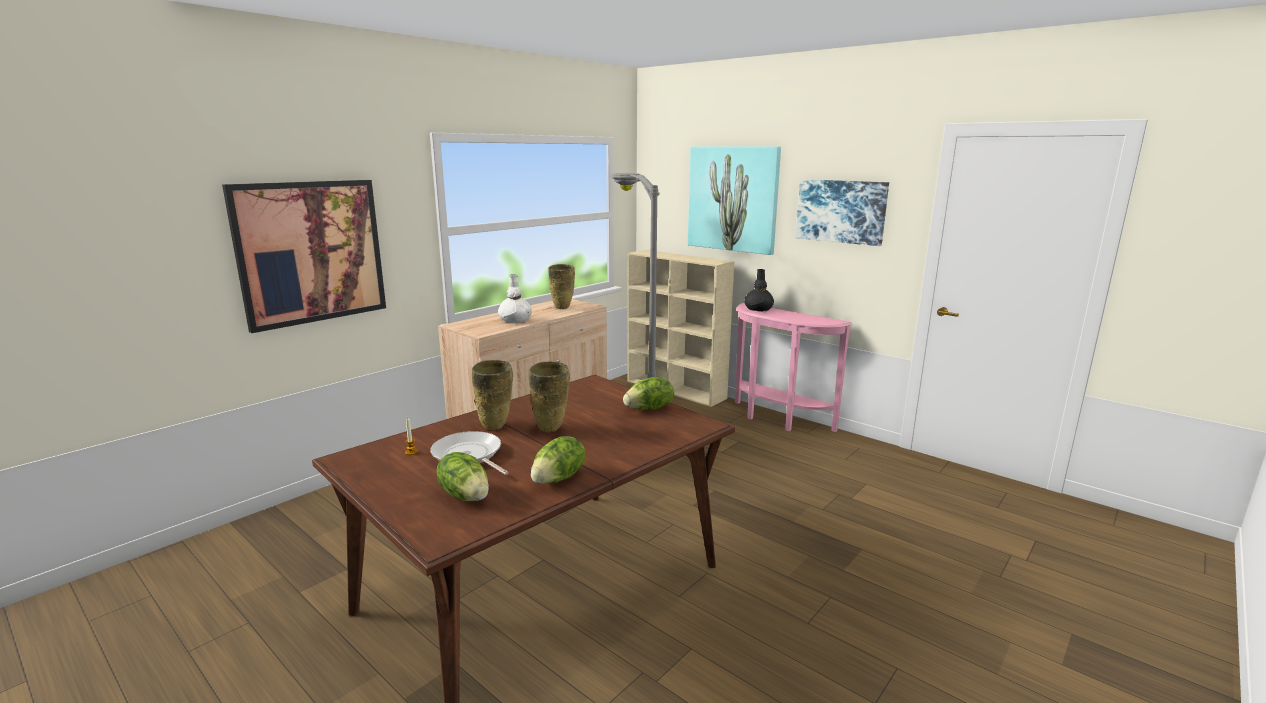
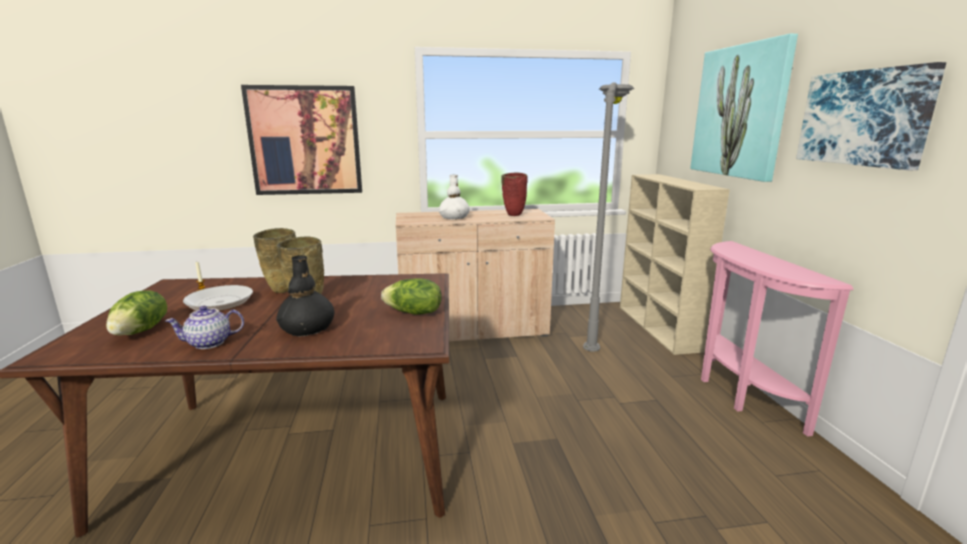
camera: 40 degrees right, 0 degrees up
lettuce [531,436,586,484] -> teapot [165,306,244,349]
beige vase [548,264,575,309] -> red vase [501,173,527,216]
black vase [744,269,774,312] -> black vase moved to [276,255,334,337]

